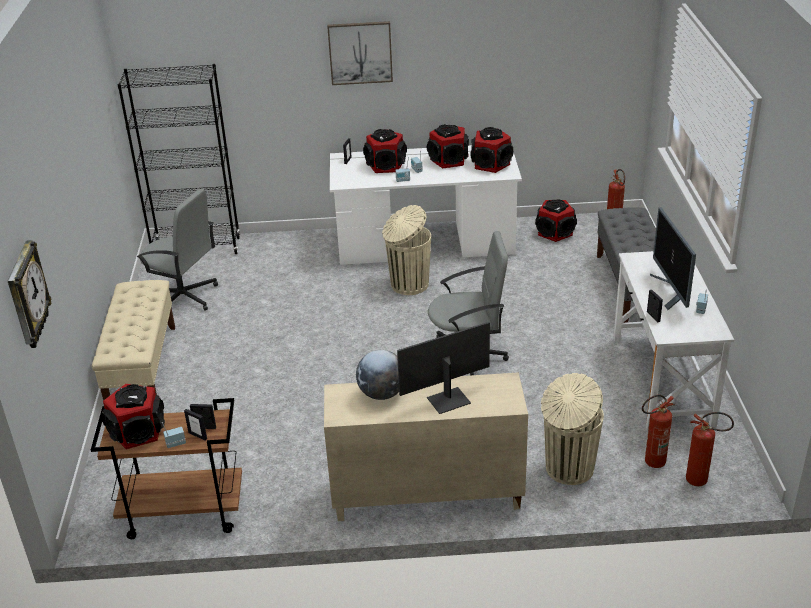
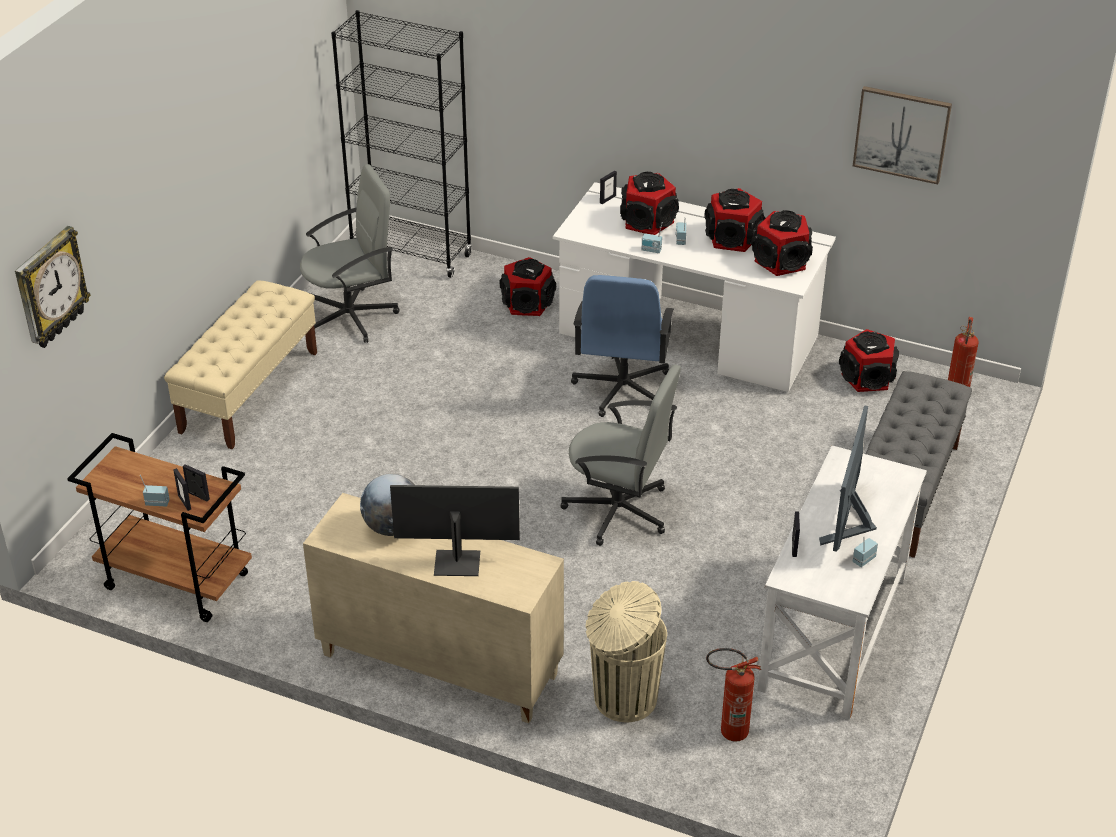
camera: 25 degrees right, 5 degrees up
speaker [102,384,165,449] -> speaker moved to [500,257,556,316]
grey office chair [137,189,218,311] -> grey office chair turned 75 degrees counterclockwise [300,164,399,343]
picture [327,21,393,85] -> picture moved to [853,86,952,185]
beige trash can [382,205,431,295] -> blue office chair [571,275,674,417]
fire extinguisher [686,412,734,486] -> none

